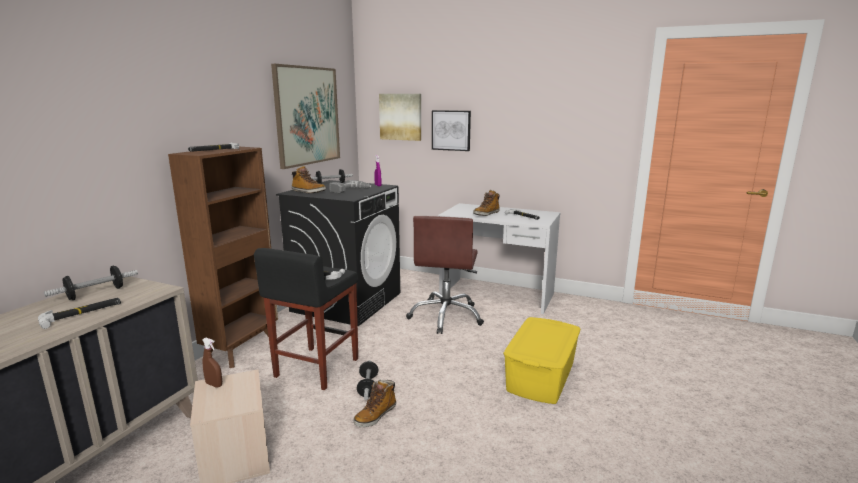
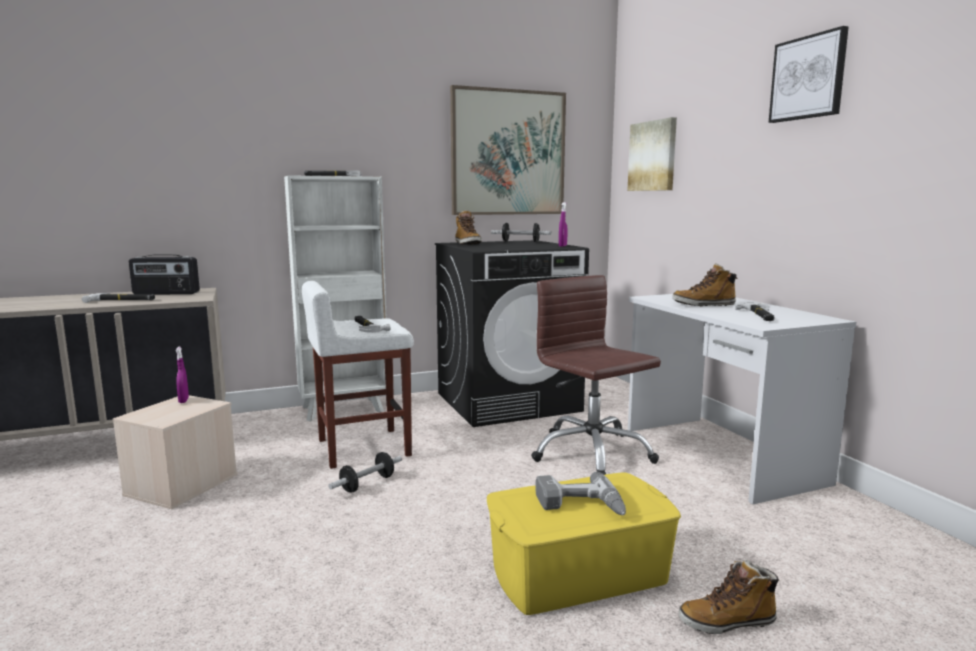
camera: 45 degrees right, 5 degrees down
dumbbell [44,266,138,300] -> radio [129,254,200,295]
brown bookcase [168,147,278,368] -> white bookcase [284,175,386,421]
brown spray bottle [202,337,222,387] -> purple spray bottle [176,347,189,403]
black stool [254,248,358,390] -> white stool [302,281,414,469]
power drill [329,180,371,193] -> power drill moved to [535,472,626,515]
boot [353,379,396,427] -> boot moved to [679,560,779,634]
brown office chair [406,216,484,334] -> brown office chair turned 90 degrees clockwise [531,275,661,475]
picture [432,110,471,151] -> picture moved to [769,26,849,123]

